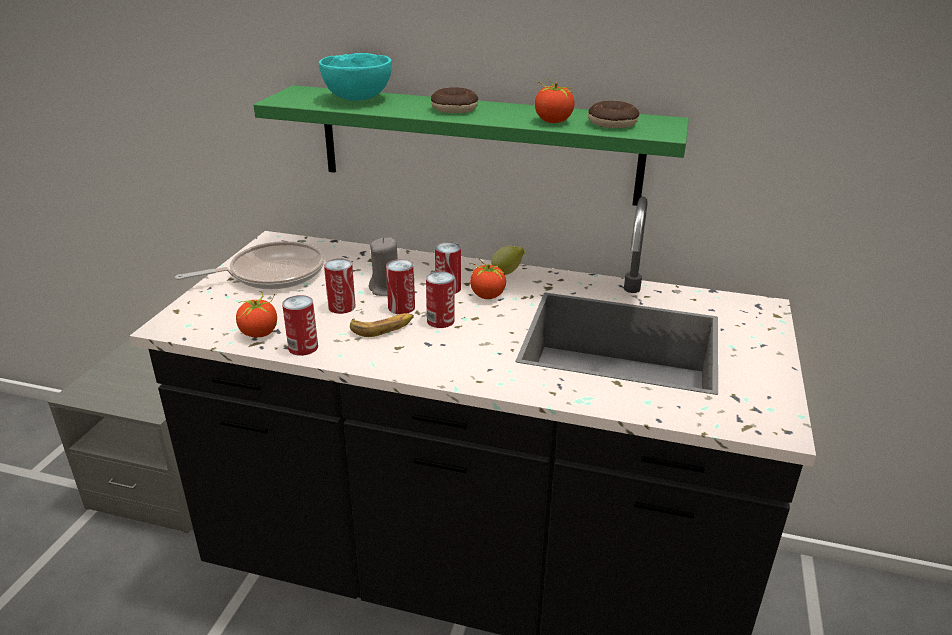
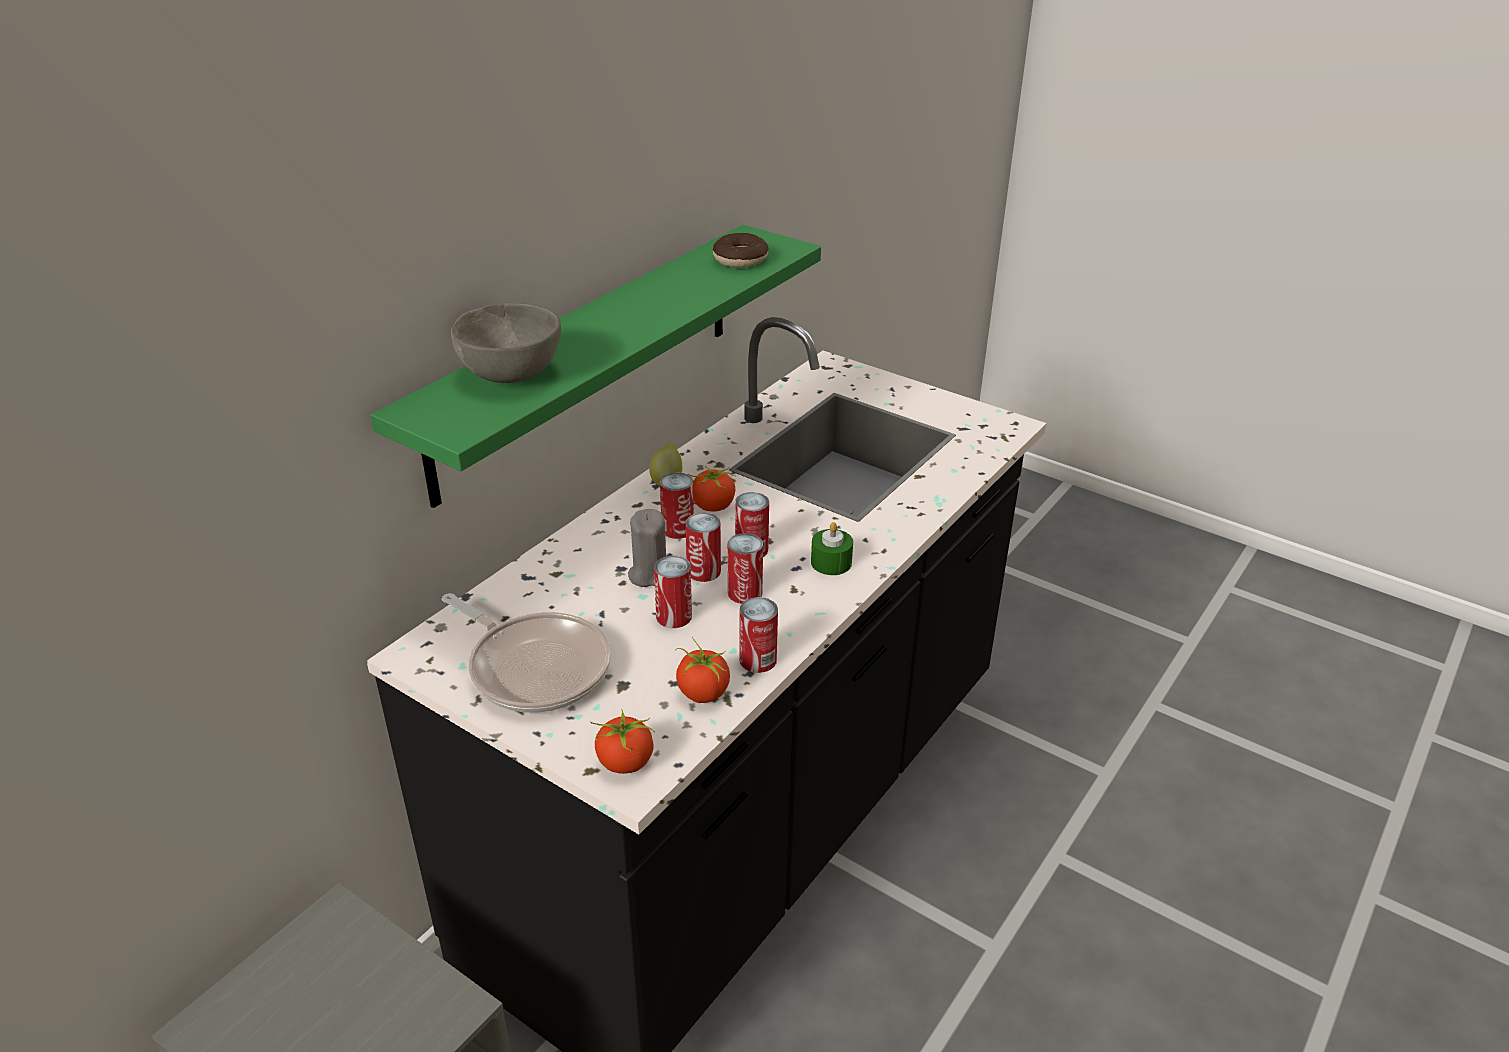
camera: 70 degrees left, 5 degrees up
frying pan [175,241,324,289] -> frying pan turned 135 degrees clockwise [442,593,611,713]
turquoise bowl [319,53,392,101] -> grey bowl [451,303,561,383]
banana [350,313,414,337] -> can [727,533,763,604]
donut [431,87,478,113] -> none
tomato [535,79,575,123] -> tomato moved to [590,710,655,774]
none -> green candle [811,522,853,575]

